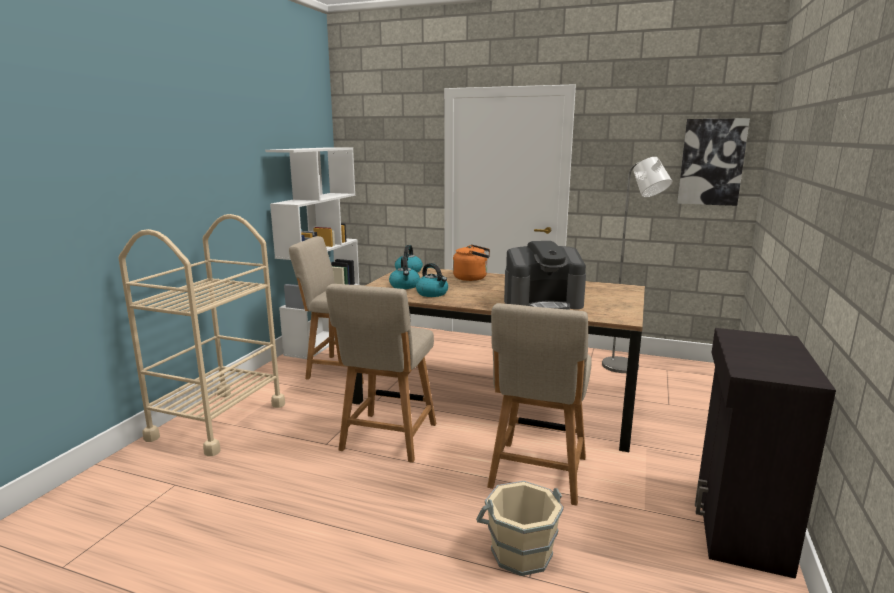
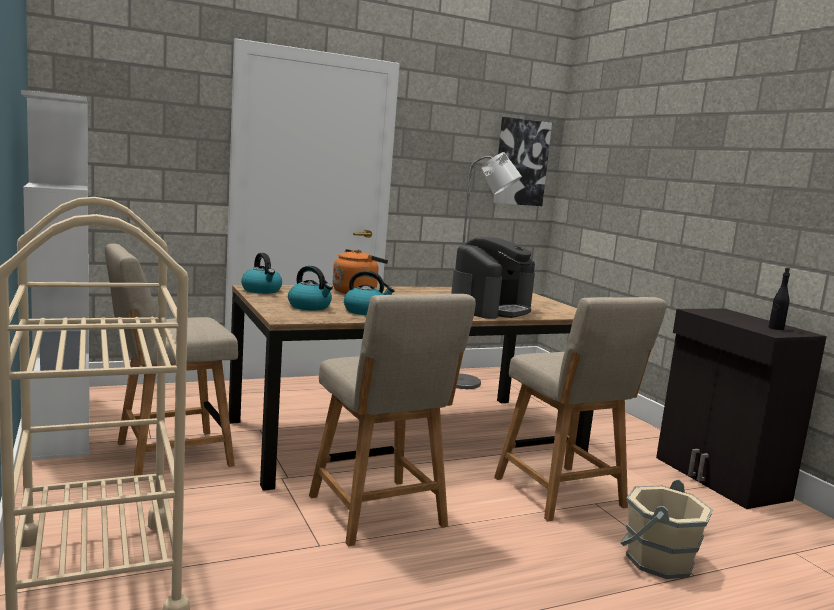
camera: 45 degrees left, 5 degrees down
none -> black bottle [769,267,790,330]

